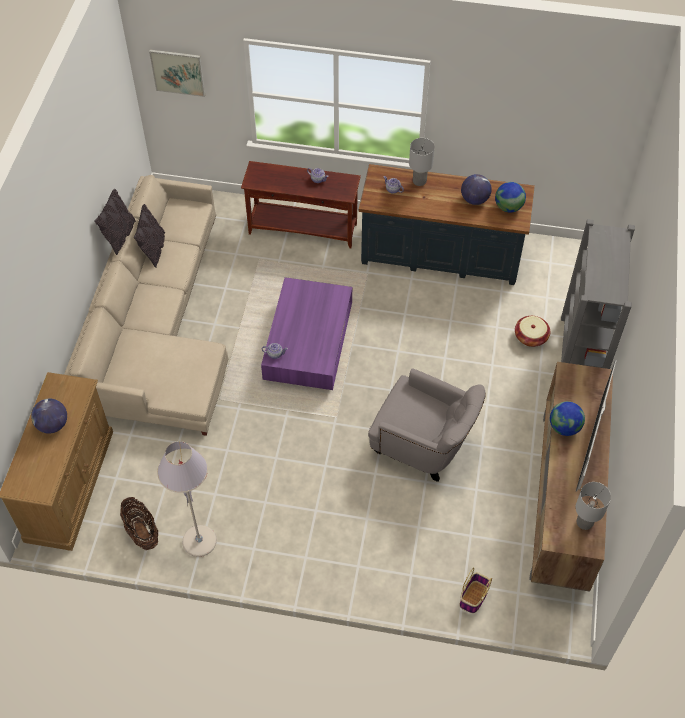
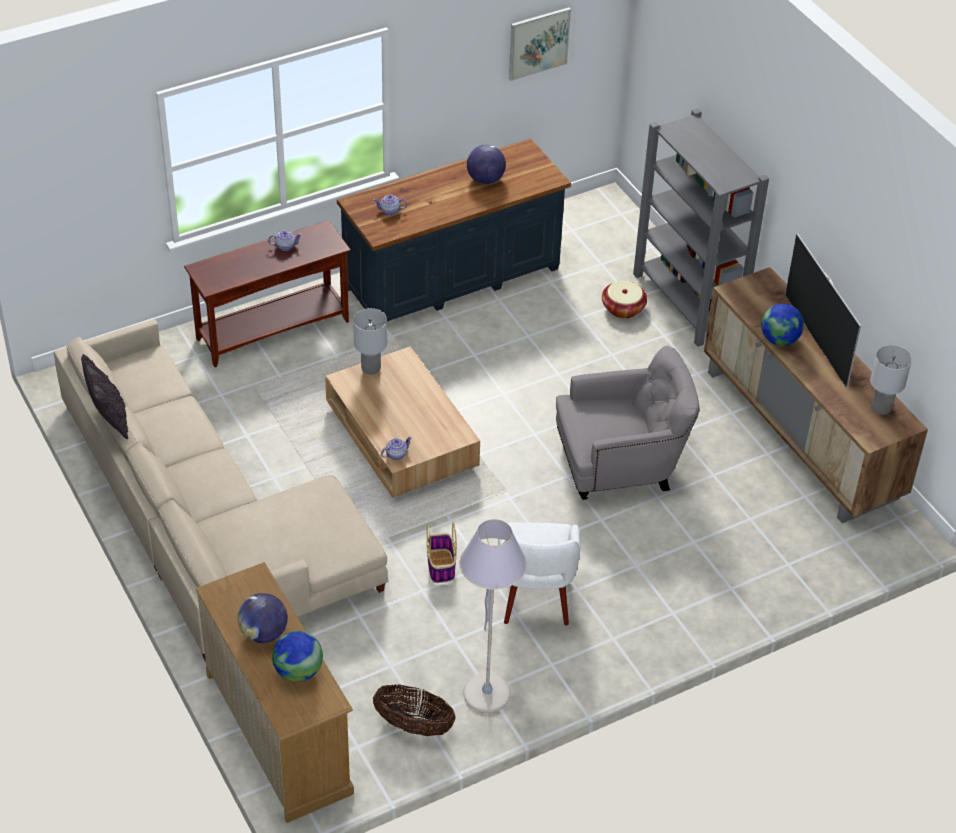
camera: 40 degrees left, 10 degrees down
black pillow [134,204,165,268] -> none
picture [149,50,205,97] -> picture moved to [509,7,571,81]
purple coffee table [261,277,352,390] -> brown coffee table [325,346,480,498]
grey table lamp [409,138,435,186] -> grey table lamp moved to [353,308,387,375]
basket [460,567,492,613] -> basket moved to [426,522,457,583]
globe [495,182,526,213] -> globe moved to [272,631,323,682]
none -> white armchair [498,522,580,626]

